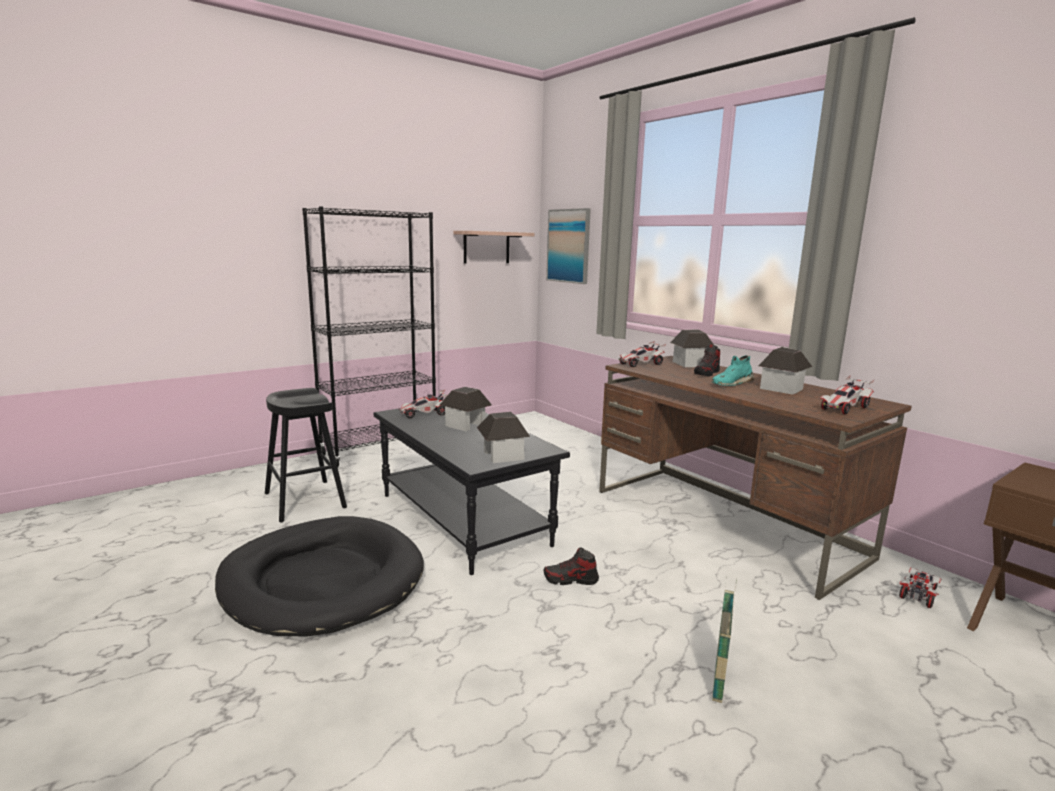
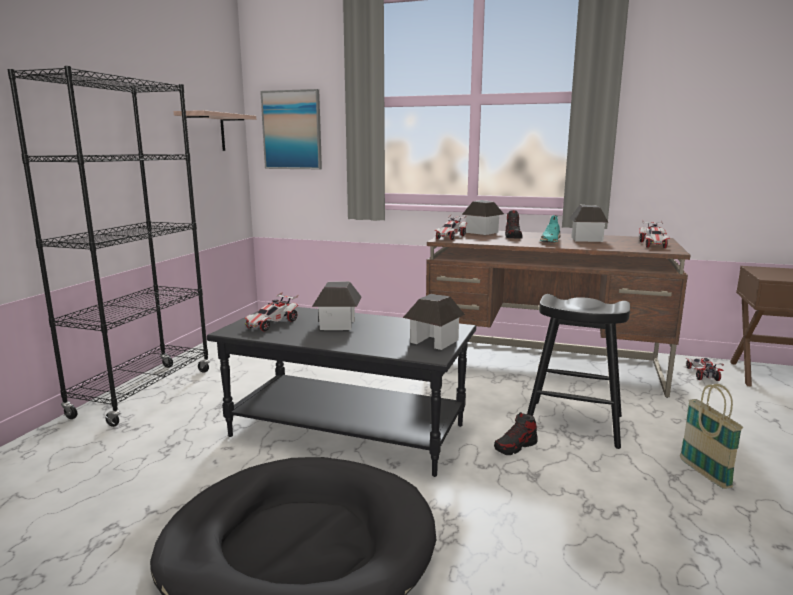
camera: 35 degrees left, 0 degrees up
black stool [265,388,347,522] -> black stool moved to [527,294,630,449]

